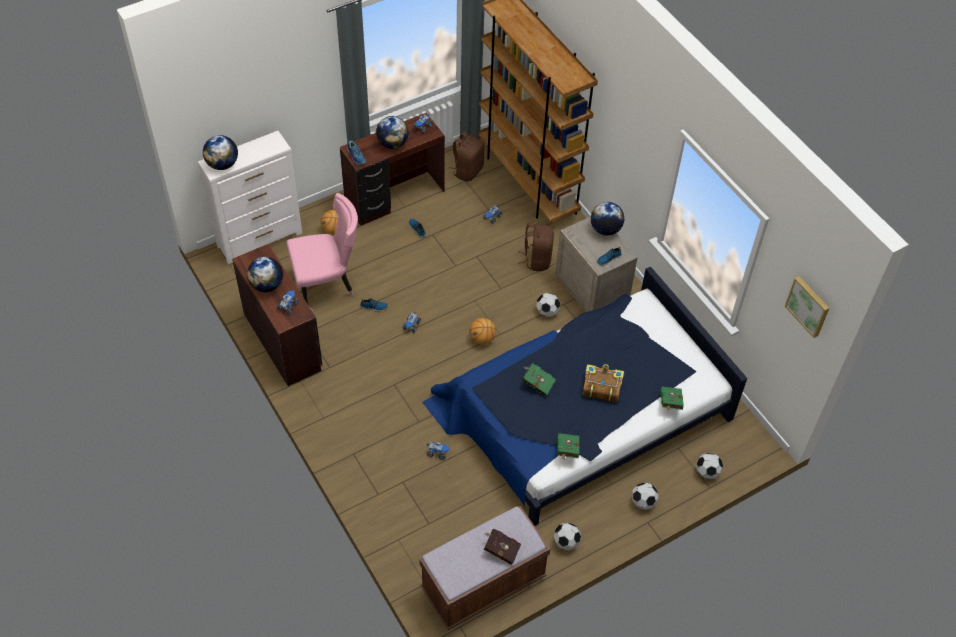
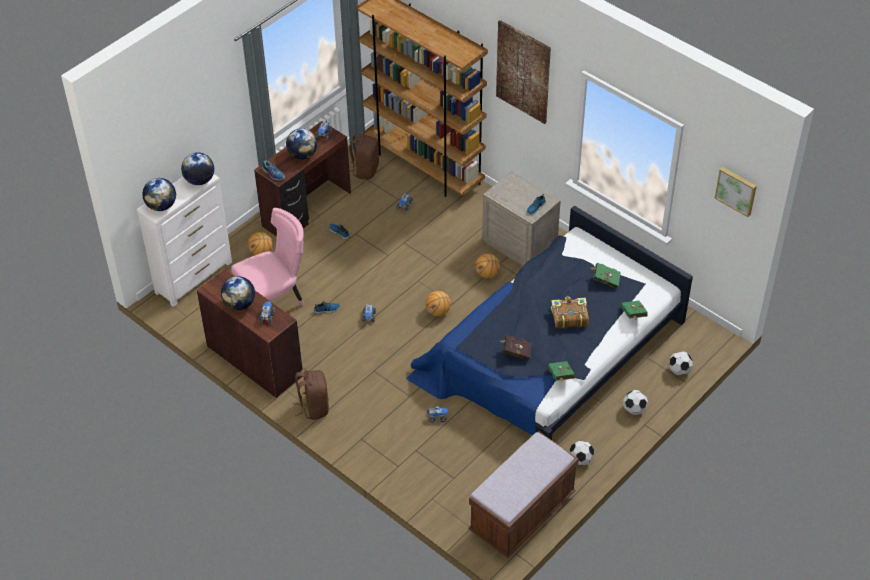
camera: 15 degrees left, 5 degrees down
red book [484,529,521,564] -> red book moved to [500,335,531,360]
brown backpack [518,223,554,271] -> brown backpack moved to [293,370,329,420]
green book [522,363,556,396] -> green book moved to [591,263,621,289]
football [536,293,560,317] -> basketball [475,253,500,278]
globe [591,202,624,236] -> globe moved to [181,152,214,185]
none -> picture [496,20,551,124]

